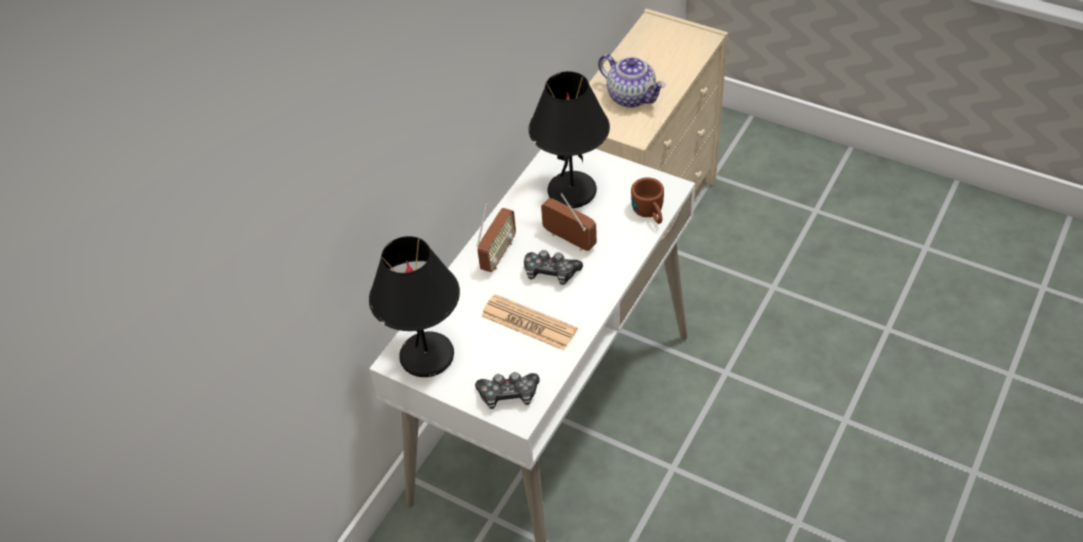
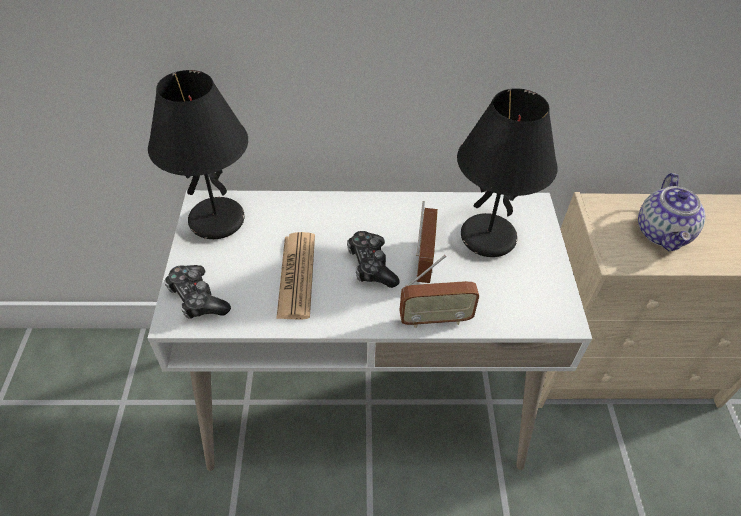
camera: 55 degrees right, 0 degrees up
radio [476,202,516,272] -> radio moved to [399,254,479,328]
brown mug [631,177,664,224] -> none

